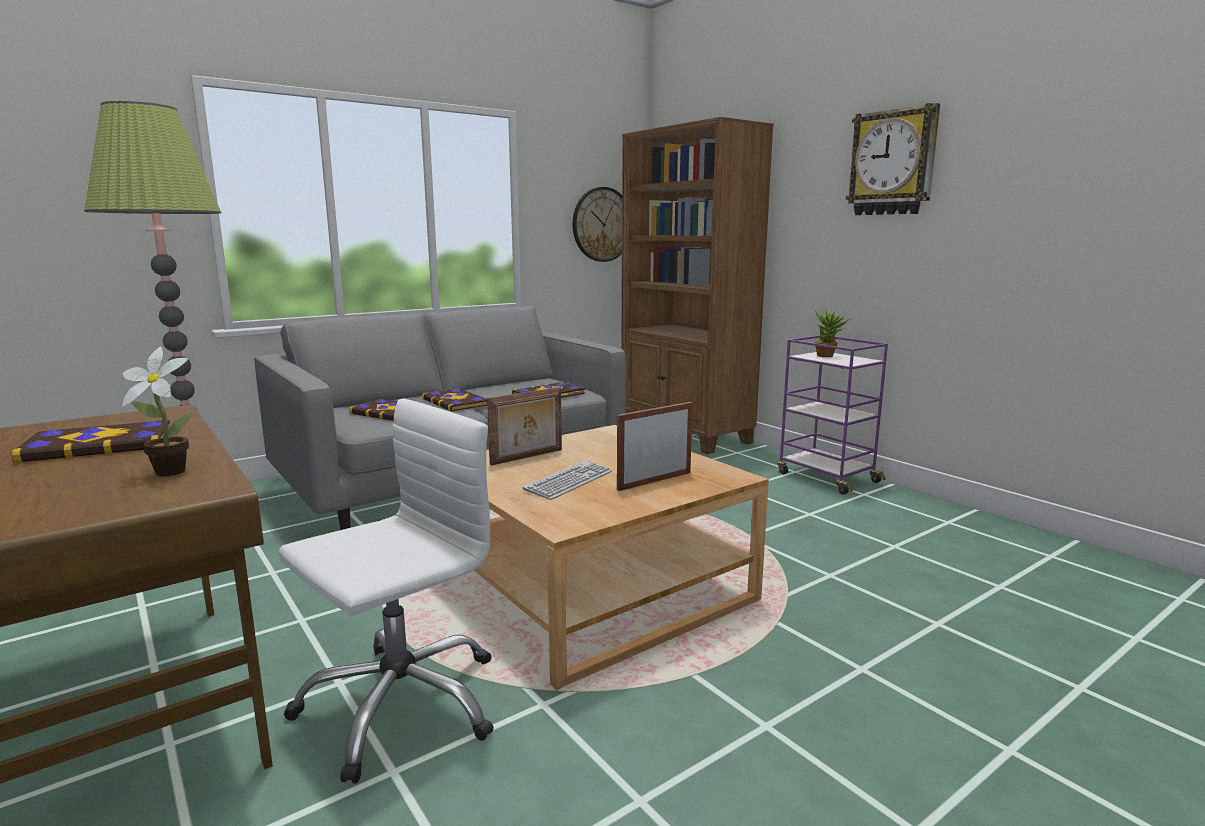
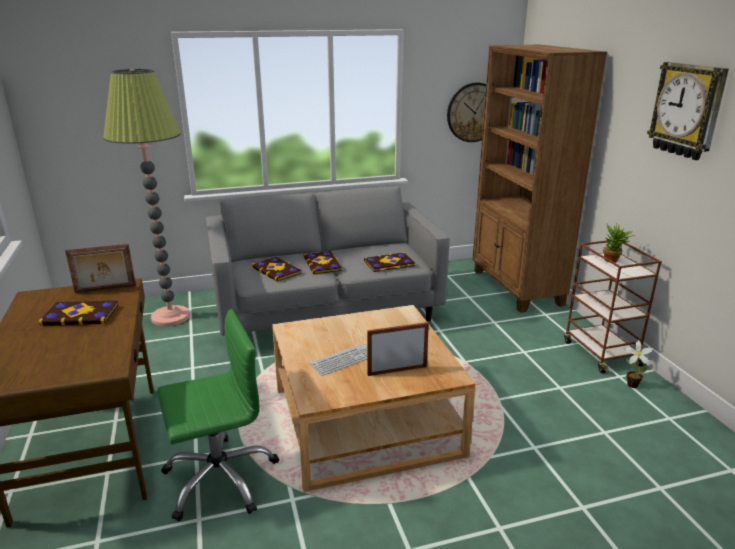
camera: 20 degrees right, 10 degrees up
potted plant [122,347,194,476] -> potted plant moved to [624,340,653,388]
white office chair [279,399,494,783] -> green office chair [157,309,279,521]
picture frame [487,387,562,466] -> picture frame moved to [65,243,136,293]
purple cart [777,335,888,494] -> brown cart [564,240,661,374]

